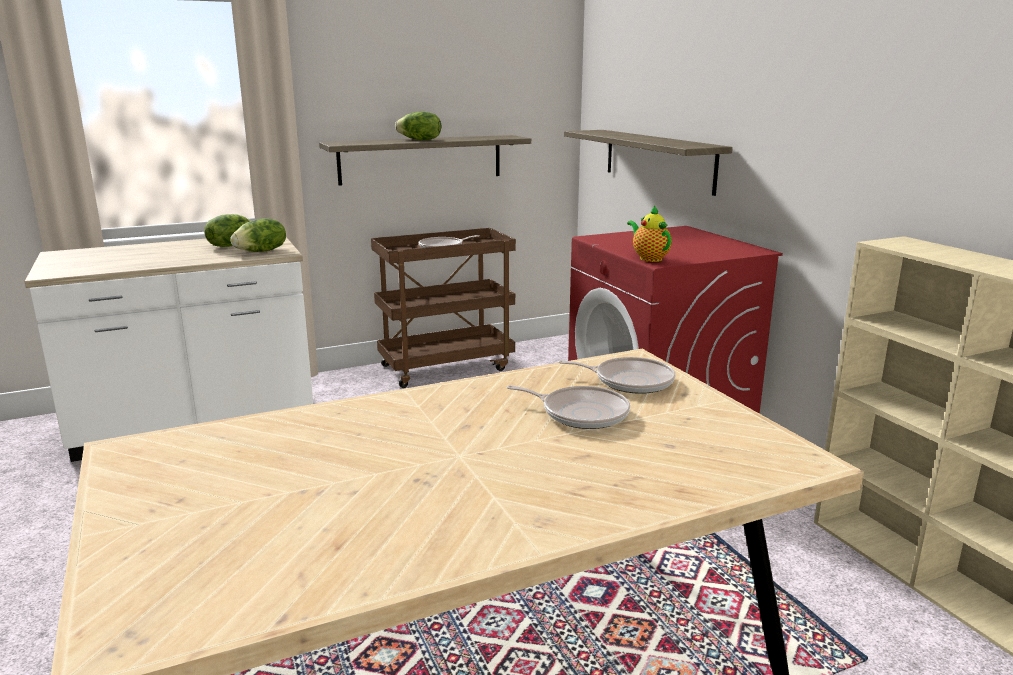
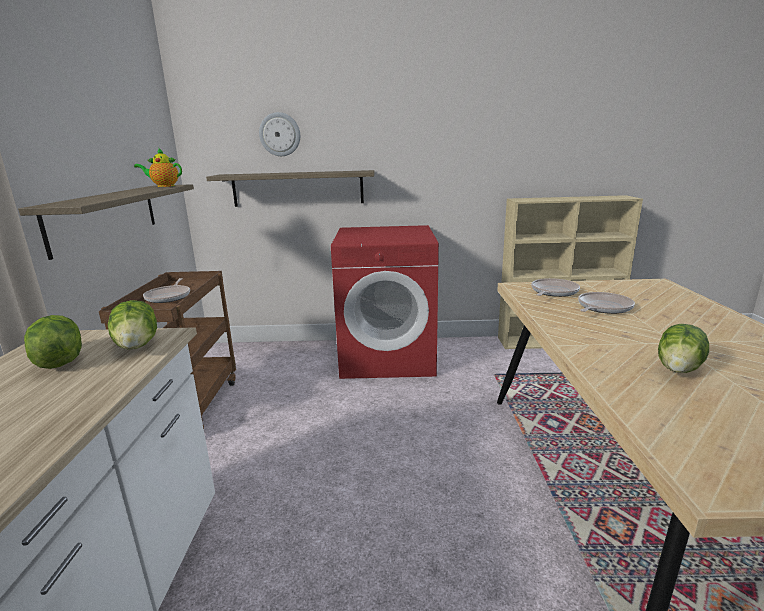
camera: 65 degrees left, 0 degrees up
lettuce [395,112,441,140] -> lettuce moved to [658,324,709,373]
teapot [627,206,672,262] -> teapot moved to [134,148,182,187]
none -> wall clock [259,112,300,156]

